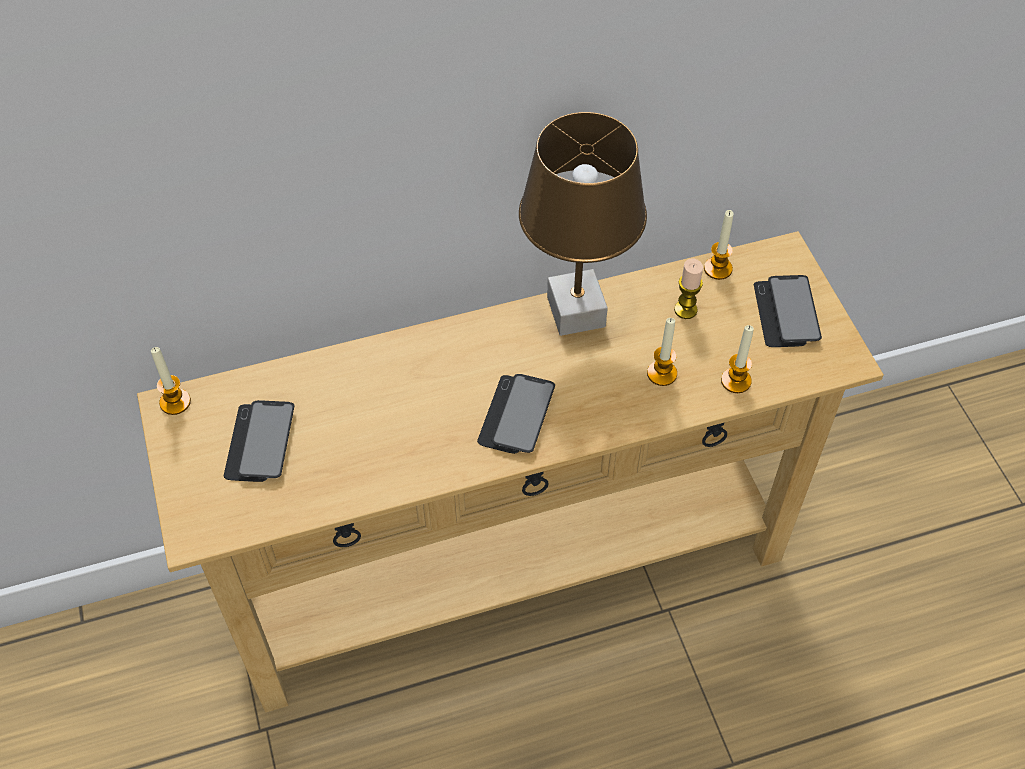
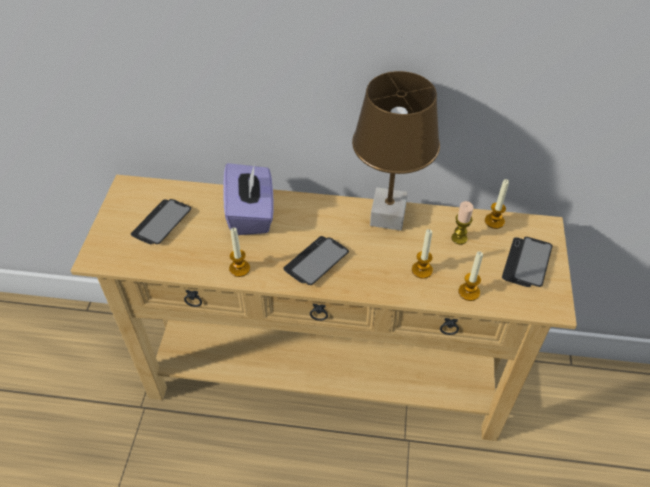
camera: 25 degrees right, 5 degrees down
candle [151,347,191,415] -> candle moved to [229,228,250,277]
none -> purple tissue box [223,163,274,235]

